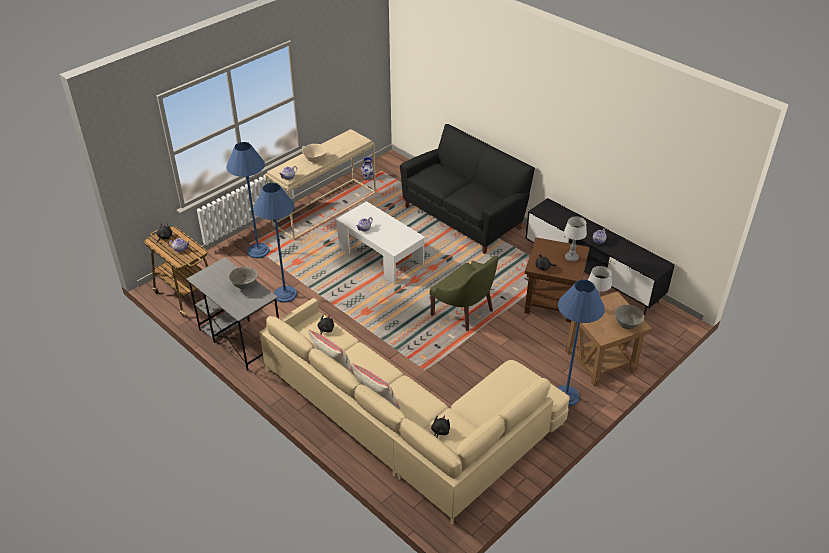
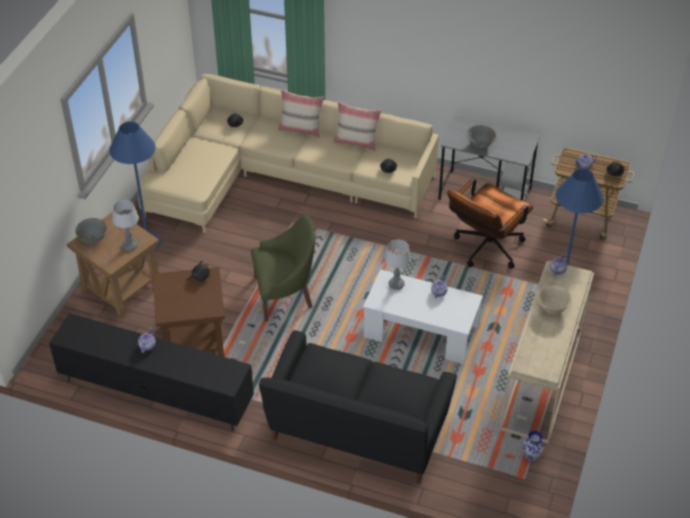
camera: 155 degrees right, 5 degrees up
blue floor lamp [253,183,297,303] -> brown office chair [447,178,533,268]
green armchair [429,255,499,331] -> green armchair turned 150 degrees clockwise [251,215,316,322]
table lamp [564,216,587,262] -> table lamp moved to [384,239,411,290]

